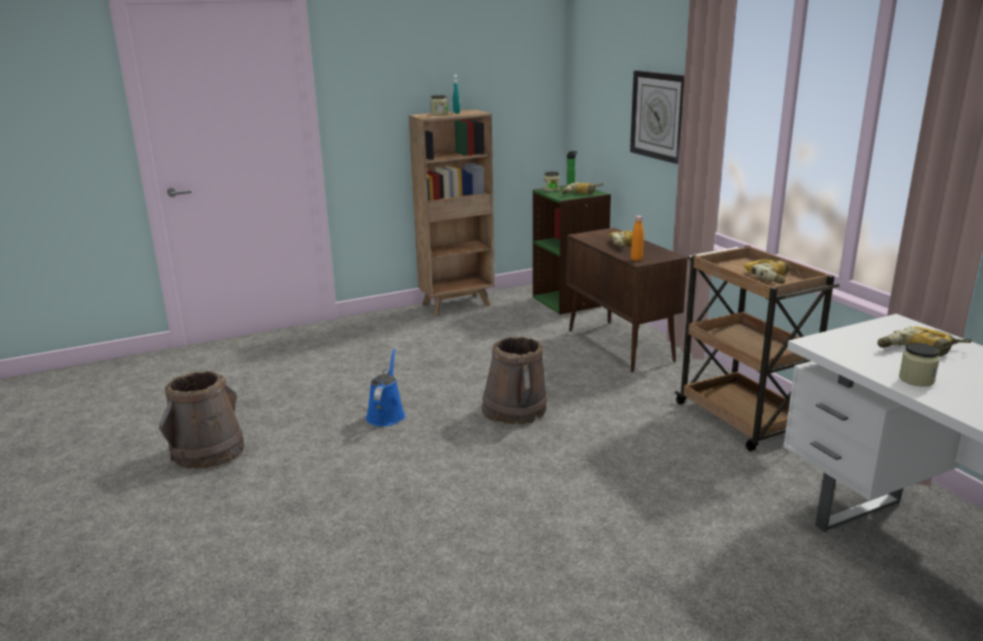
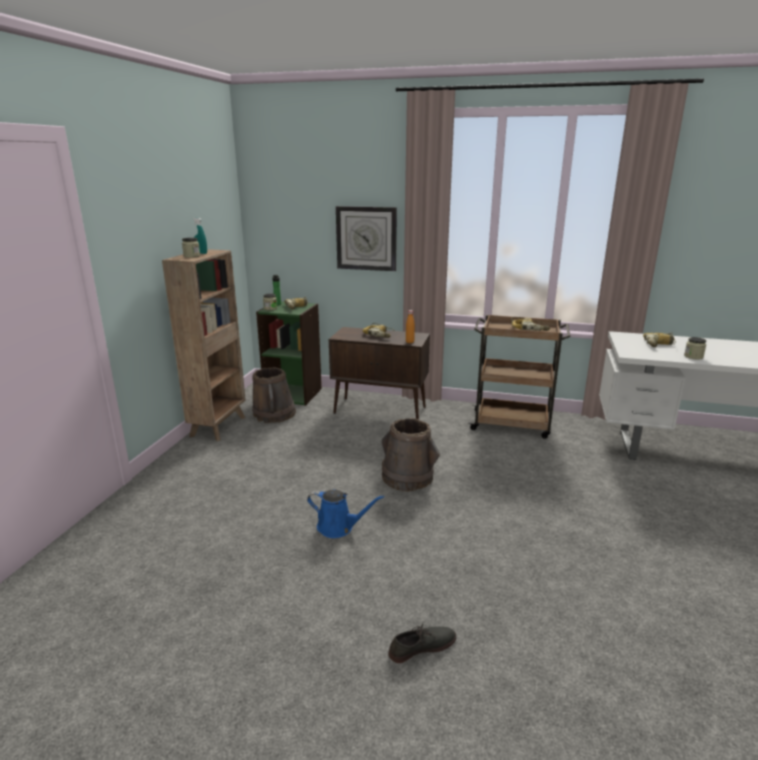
camera: 50 degrees left, 0 degrees up
brown bucket [159,371,245,469] -> brown bucket moved to [252,367,296,424]
blue watering can [366,349,405,426] -> blue watering can turned 150 degrees clockwise [307,489,384,538]
none -> grey shoe [388,624,456,663]

